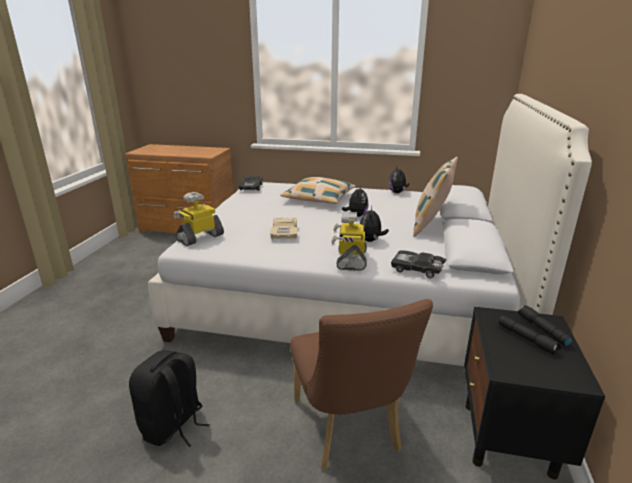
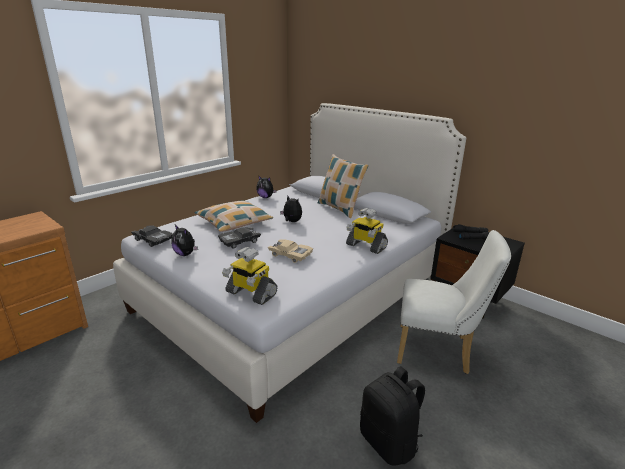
camera: 60 degrees left, 0 degrees up
toy robot [173,192,224,246] -> toy robot turned 45 degrees counterclockwise [222,247,278,305]
brown chair [290,299,433,470] -> white chair [397,230,511,374]
plush toy [360,206,389,242] -> plush toy moved to [172,225,198,256]
black toy car [391,250,446,278] -> black toy car moved to [218,227,261,249]

